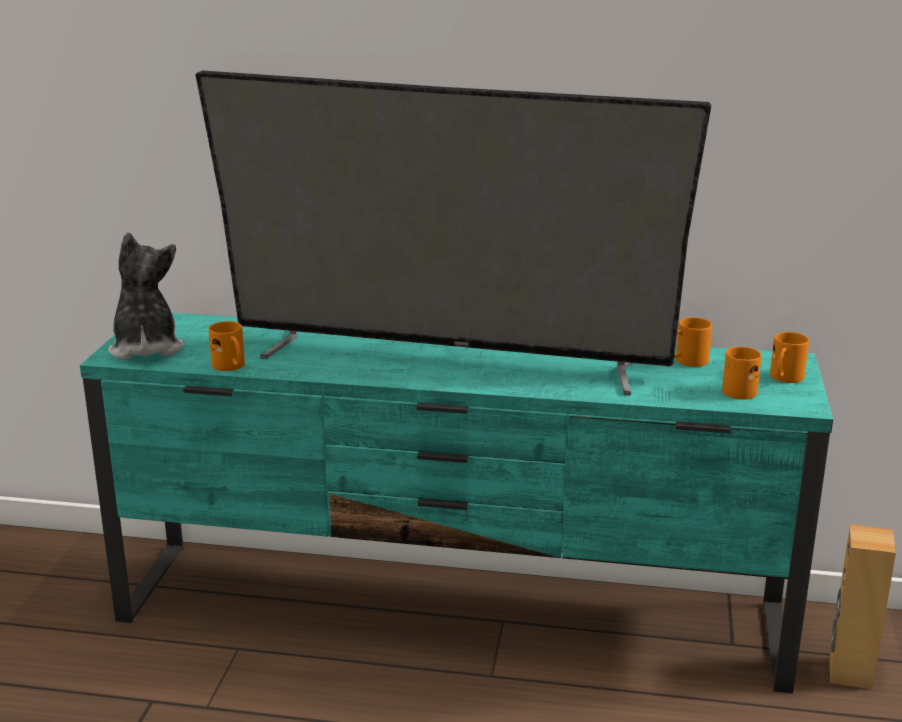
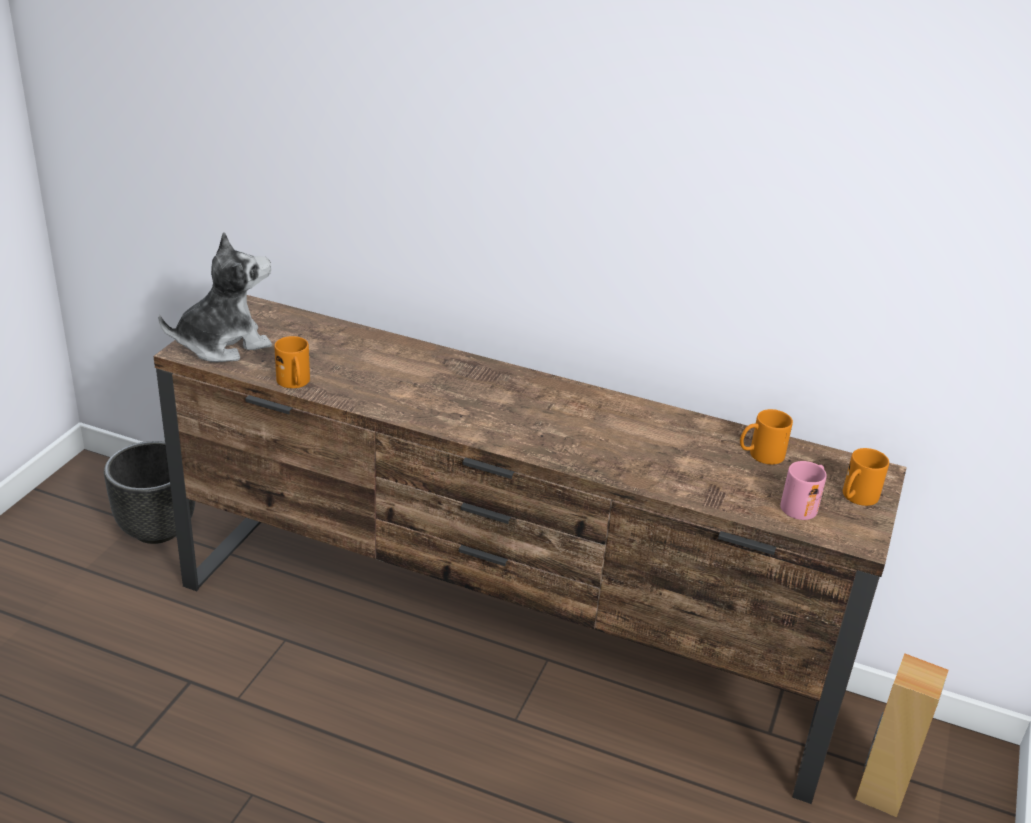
camera: 10 degrees right, 10 degrees up
turquoise tv stand [80,313,833,694] -> brown tv stand [153,295,907,804]
plush toy [108,232,184,360] -> plush toy turned 60 degrees clockwise [158,232,272,362]
television [196,70,712,396] -> none
orange mug [722,347,762,400] -> pink mug [780,461,827,520]
none -> black planter [104,441,195,544]

